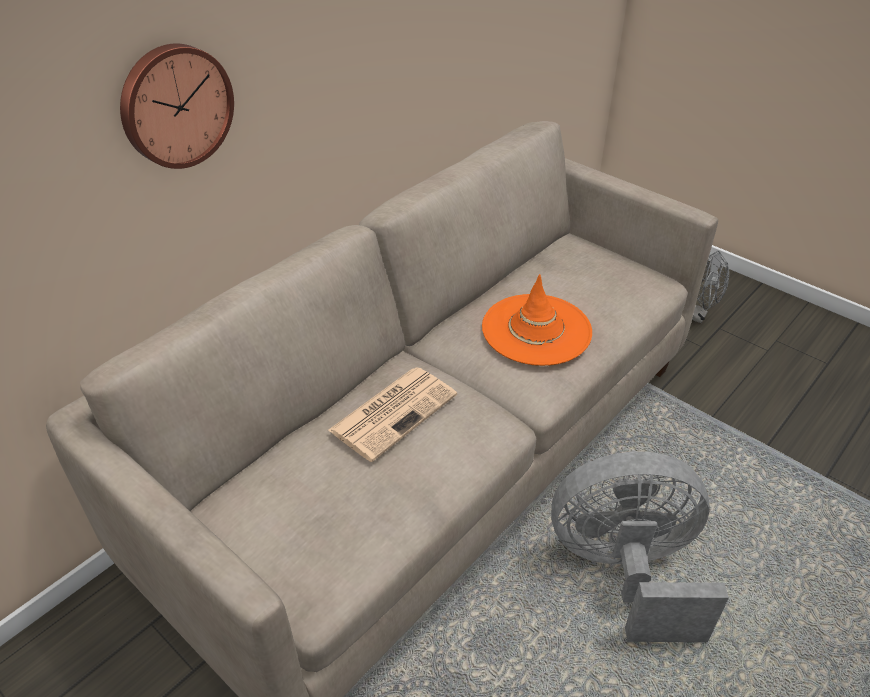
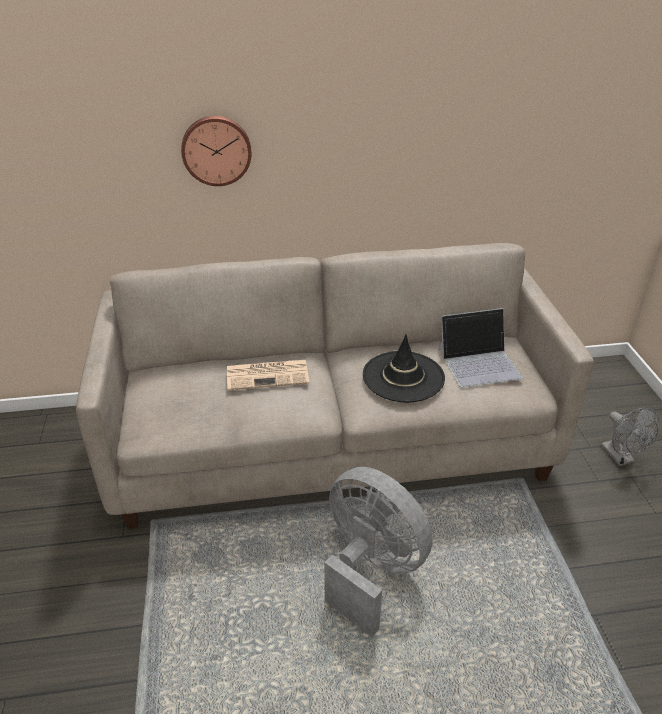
camera: 40 degrees right, 5 degrees down
orange hat [482,274,592,366] -> black hat [363,335,445,403]
none -> laptop [438,308,523,388]

